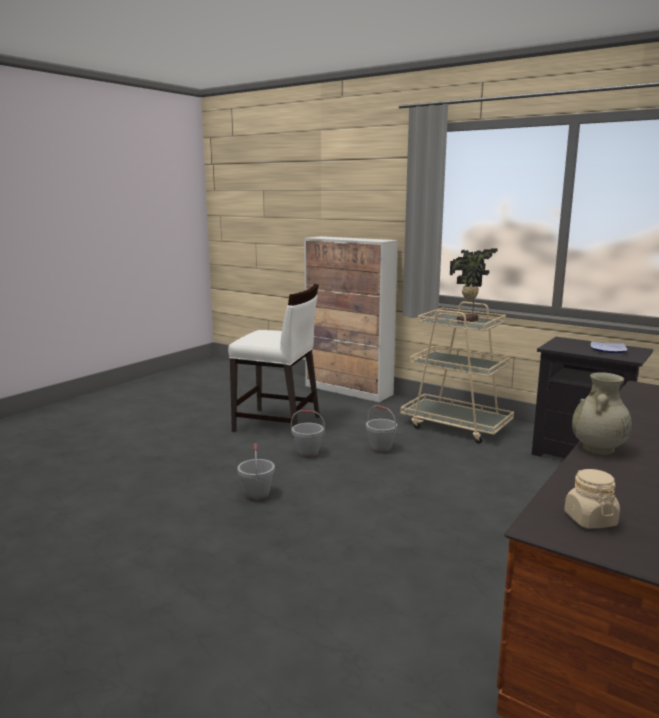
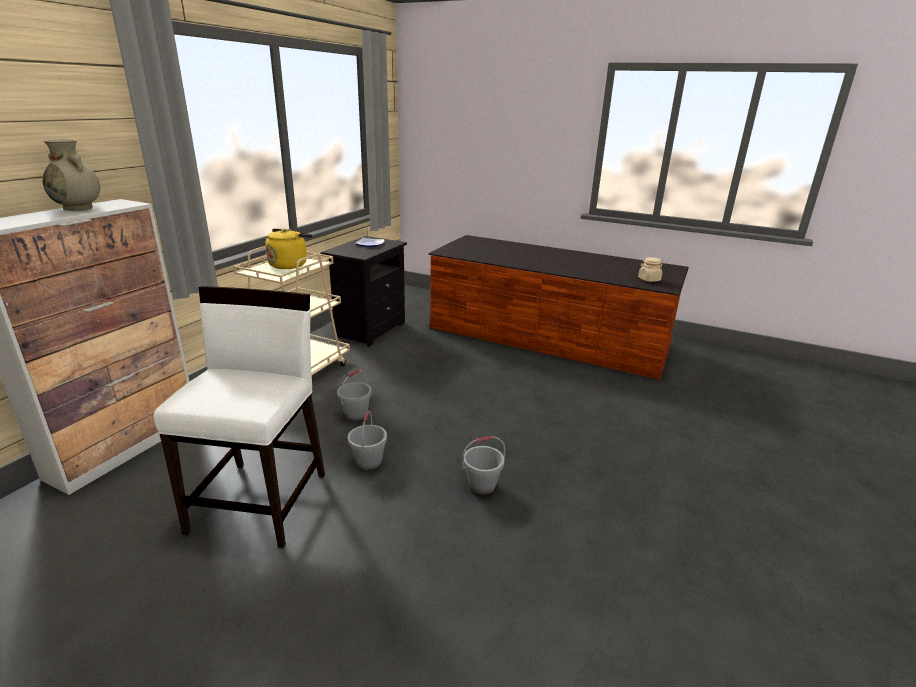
camera: 100 degrees left, 10 degrees up
potted plant [450,248,498,324] -> yellow kettle [265,229,313,269]
beige vase [572,372,632,455] -> beige vase moved to [43,139,100,211]

